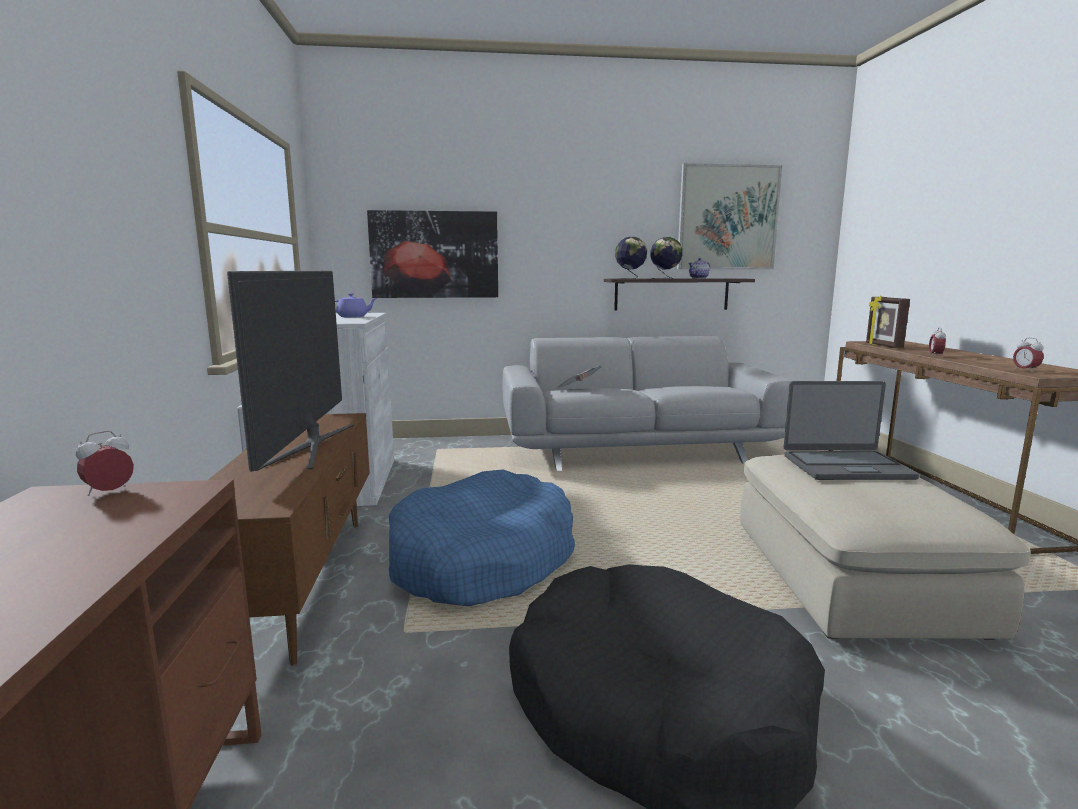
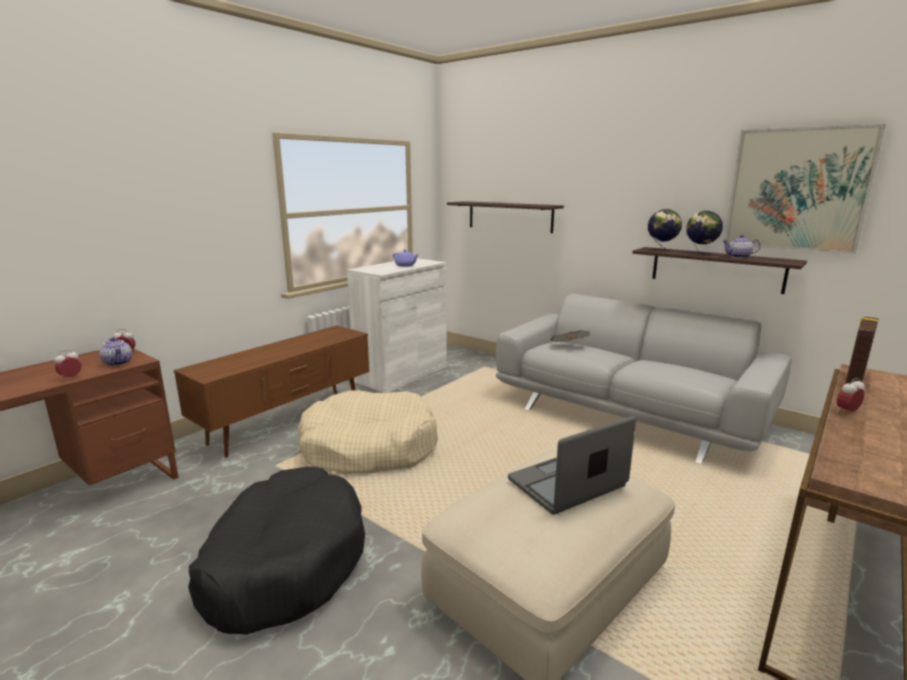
camera: 45 degrees right, 5 degrees up
television [227,271,354,472] -> none
picture [367,210,498,298] -> shelf [447,201,564,233]
blue dog bed [389,469,575,606] -> beige dog bed [298,390,438,475]
laptop [784,381,920,480] -> laptop turned 105 degrees clockwise [508,416,636,515]
alarm clock [1013,338,1044,372] -> alarm clock moved to [54,350,81,380]
none -> teapot [99,337,132,366]

